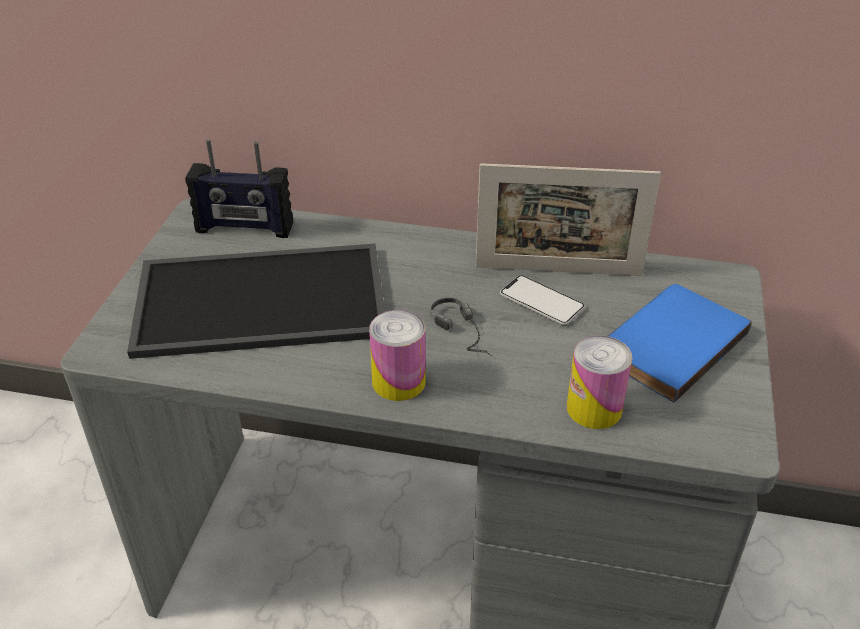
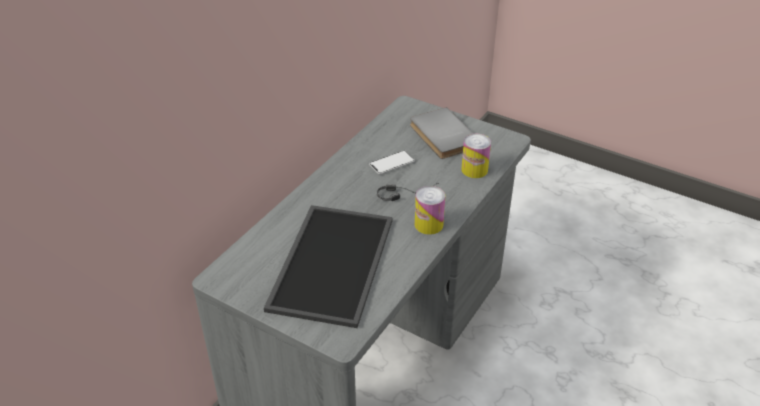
camera: 70 degrees left, 0 degrees up
radio [185,139,293,238] -> none
picture frame [476,163,661,276] -> none
blue book [608,284,752,403] -> grey book [410,107,474,159]

